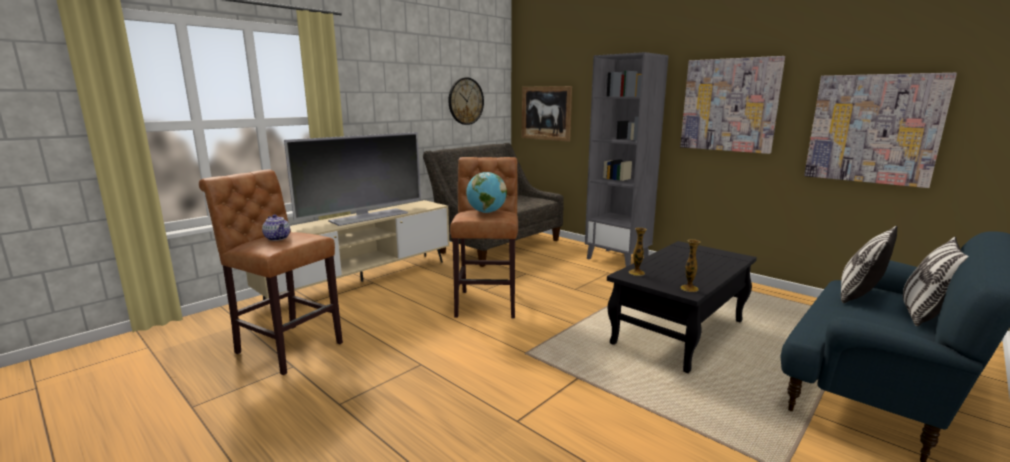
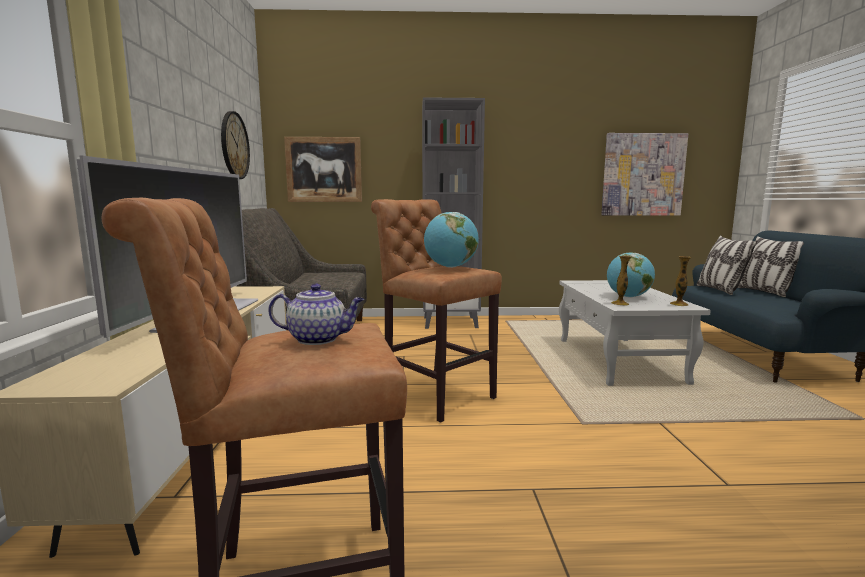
camera: 45 degrees left, 5 degrees down
black coffee table [607,241,757,373] -> white coffee table [559,280,711,386]
picture [680,56,785,154] -> none
none -> globe [607,252,655,297]

